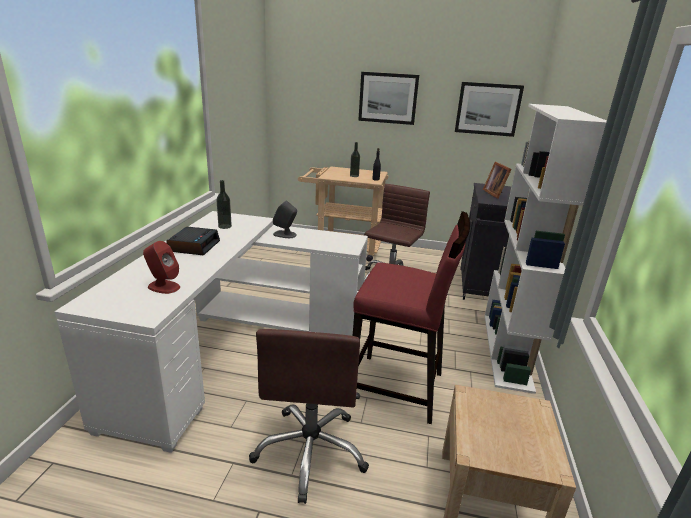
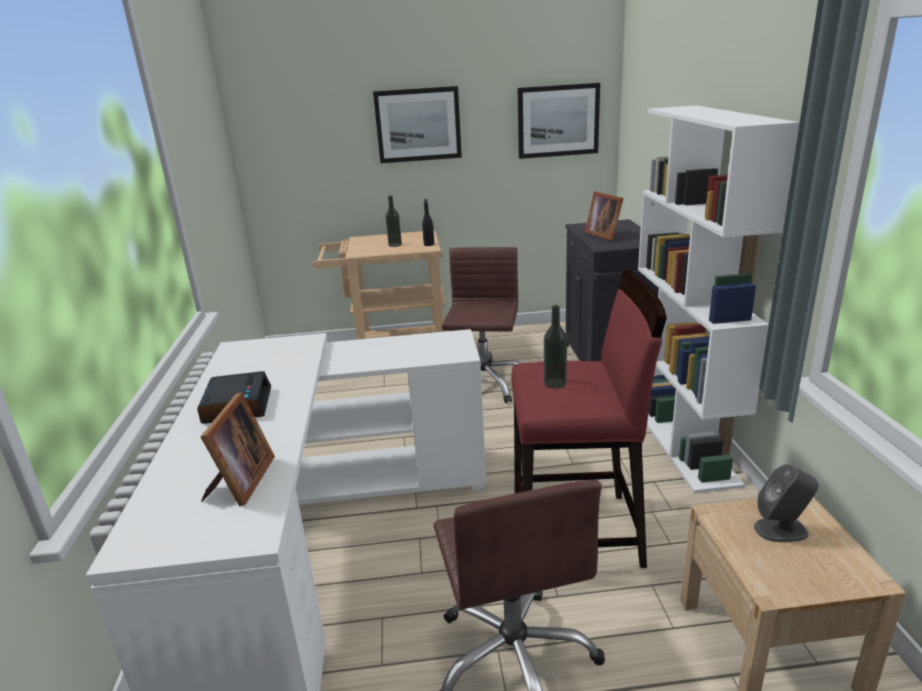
camera: 15 degrees left, 0 degrees up
red speaker [143,241,180,294] -> picture frame [200,392,275,506]
bottle [216,180,232,229] -> bottle moved to [544,305,567,389]
grey speaker [273,200,297,238] -> grey speaker moved to [754,464,819,542]

